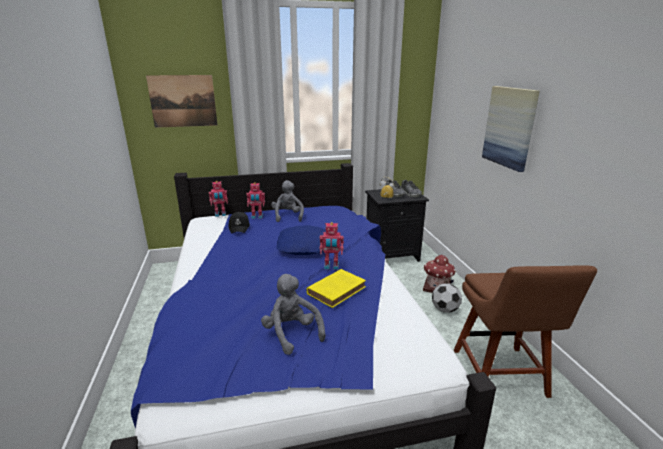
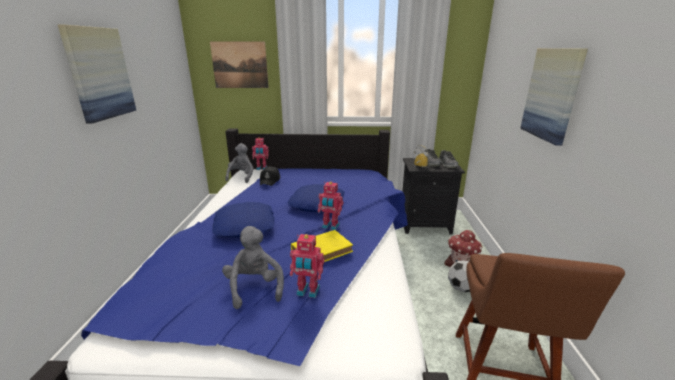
camera: 15 degrees right, 0 degrees up
toy robot [246,182,265,219] -> toy robot moved to [290,234,324,298]
grey plush toy [271,180,304,222] -> grey plush toy moved to [225,143,253,183]
none -> picture [58,25,136,123]
none -> blue pillow [212,202,274,238]

